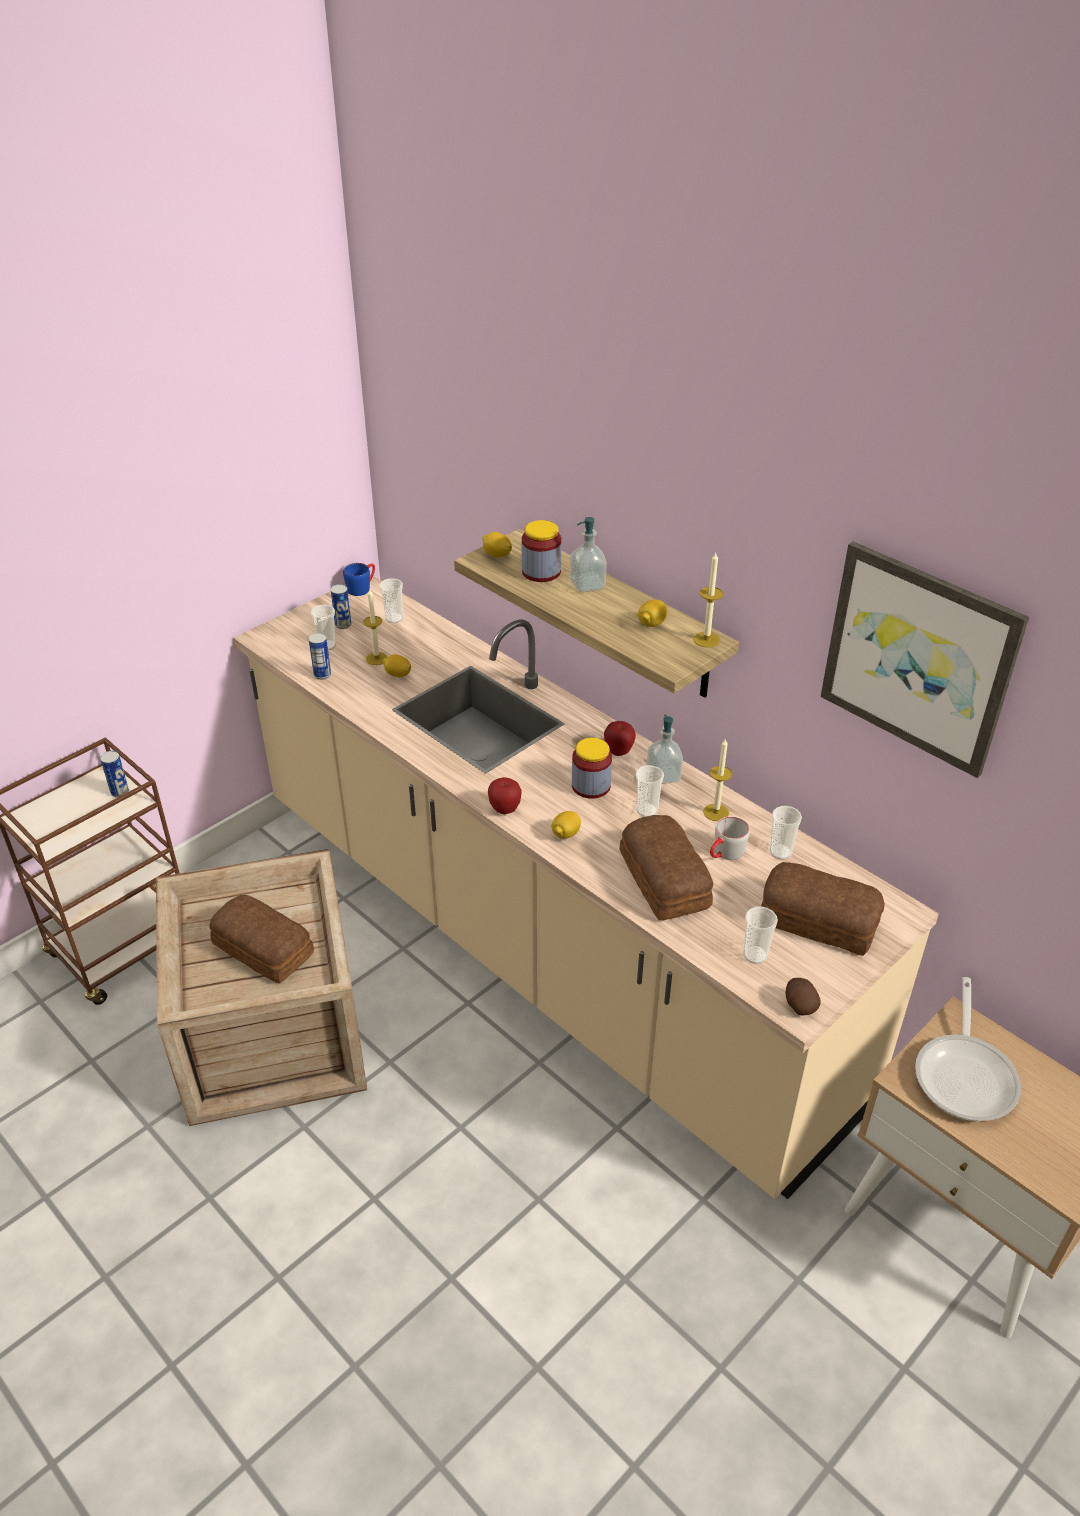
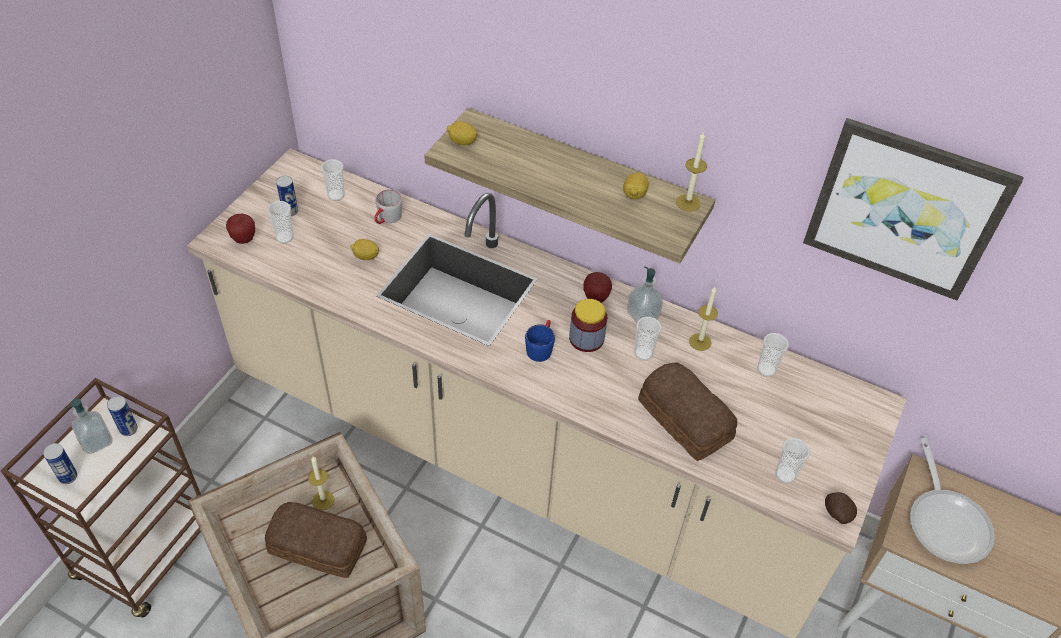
camera: 20 degrees left, 10 degrees up
can [309,633,331,680] -> can moved to [43,443,78,484]
blue mug [343,563,375,596] -> blue mug moved to [525,320,555,362]
candle [363,588,387,665] -> candle moved to [308,456,335,510]
apple [488,777,522,814] -> apple moved to [226,214,255,244]
jar [522,520,562,582] -> none
lemon [551,811,581,839] -> none
soap dispenser [570,517,607,593] -> soap dispenser moved to [65,399,112,454]
grey mug [710,816,750,860] -> grey mug moved to [374,189,402,224]
bread [761,862,885,956] -> none

